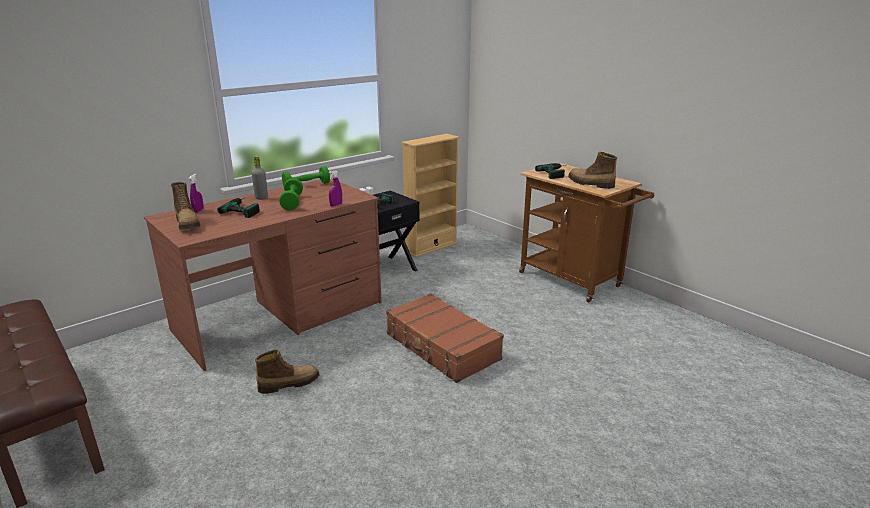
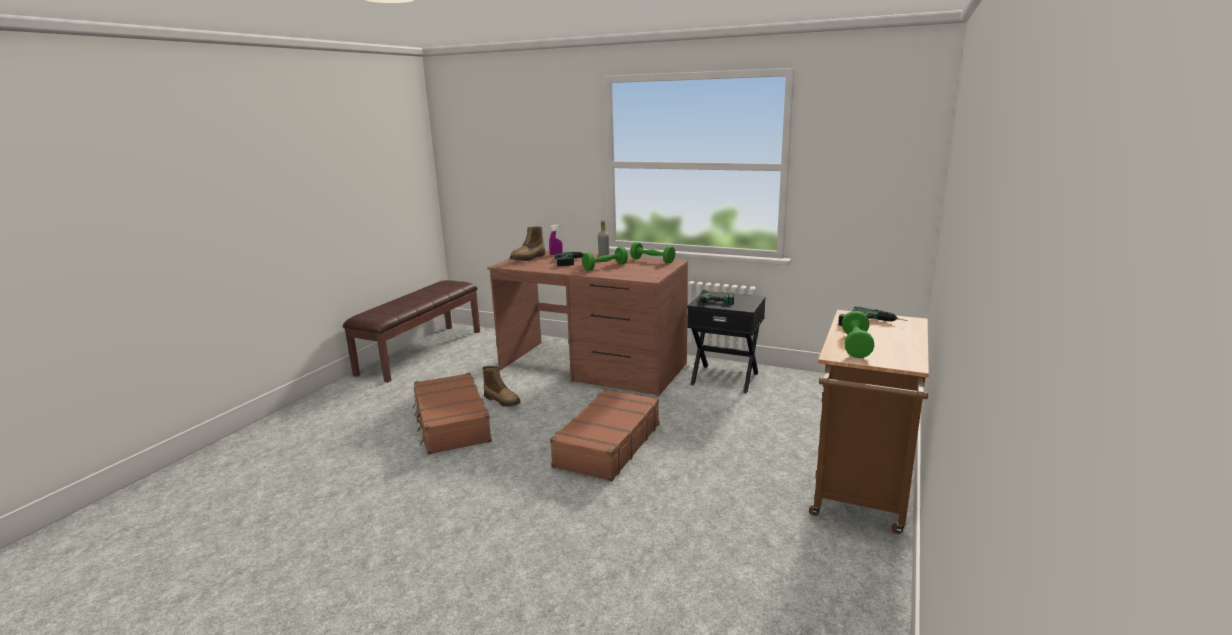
camera: 65 degrees right, 5 degrees down
purple spray bottle [329,170,342,207] -> none
beige bookcase [401,134,460,258] -> none
boot [568,152,617,189] -> green dumbbell [842,311,874,358]
none -> brown suitcase [413,373,492,455]

